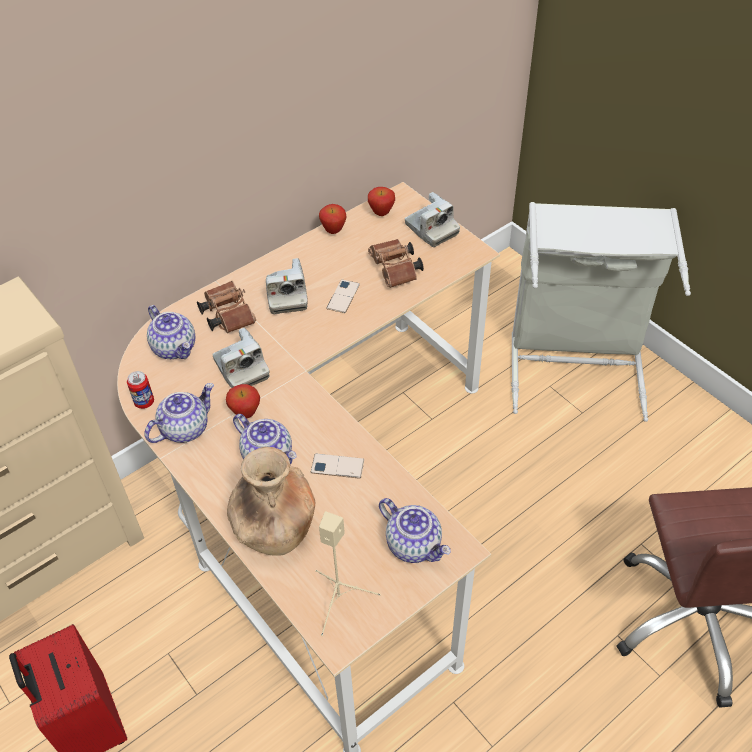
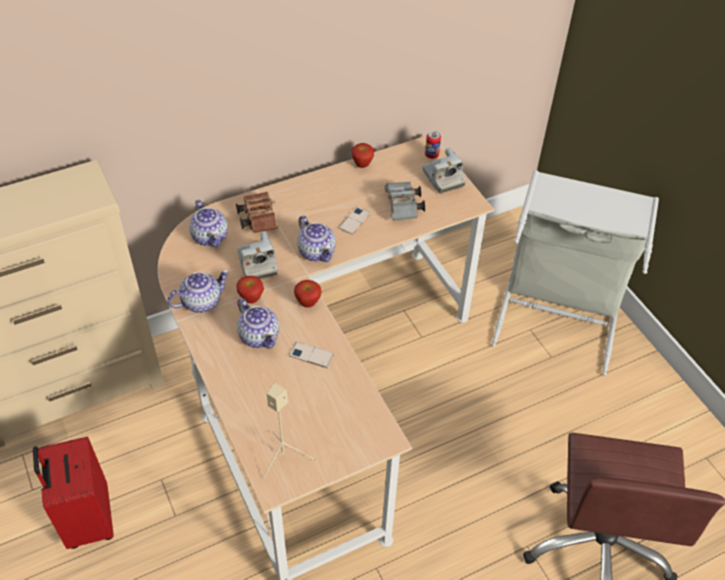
camera: 10 degrees right, 0 degrees up
can [127,371,154,409] -> can moved to [425,130,441,159]
brown vase [227,447,315,556] -> none
camera [266,258,308,314] -> none
apple [368,187,395,216] -> apple moved to [294,280,322,308]
brown binoculars [368,239,424,288] -> grey binoculars [385,182,425,221]
teapot [379,498,451,563] -> teapot moved to [297,216,336,262]

